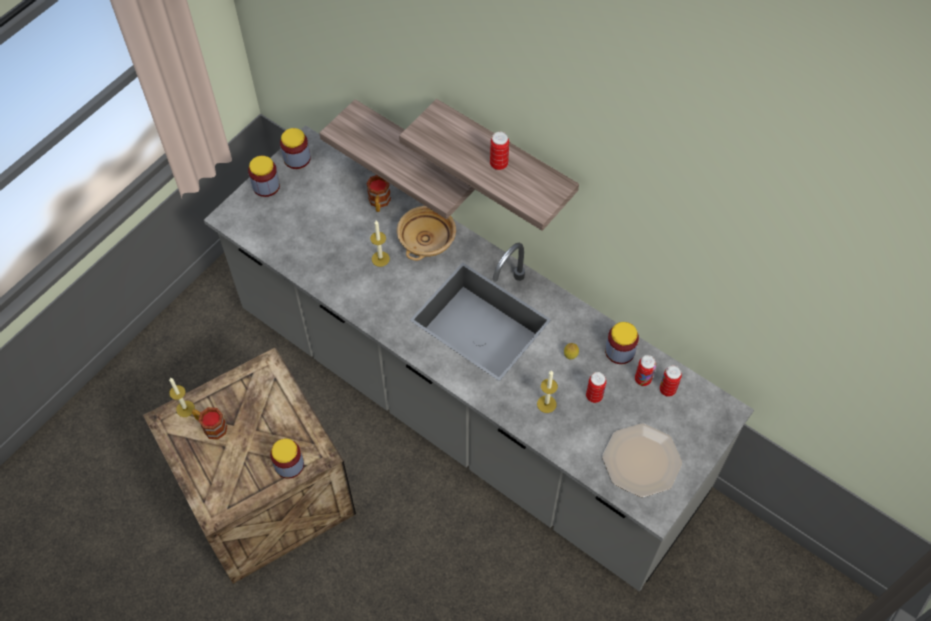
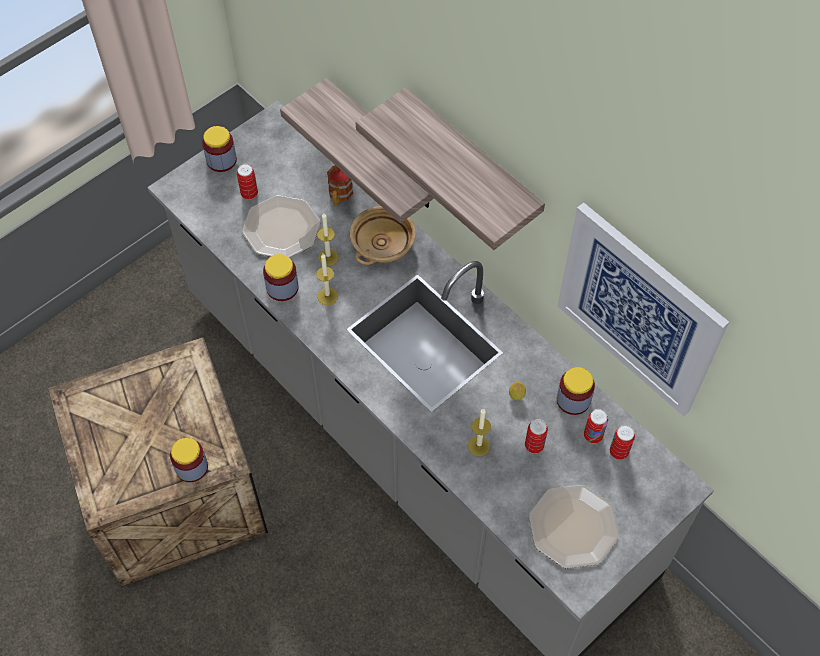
camera: 10 degrees right, 0 degrees up
candle [169,378,195,417] -> candle moved to [316,254,338,305]
mug [192,407,227,439] -> none
jar [280,128,311,169] -> jar moved to [263,254,299,301]
can [490,132,509,170] -> can moved to [237,164,258,200]
none -> plate [242,195,321,258]
none -> picture [557,202,729,417]

